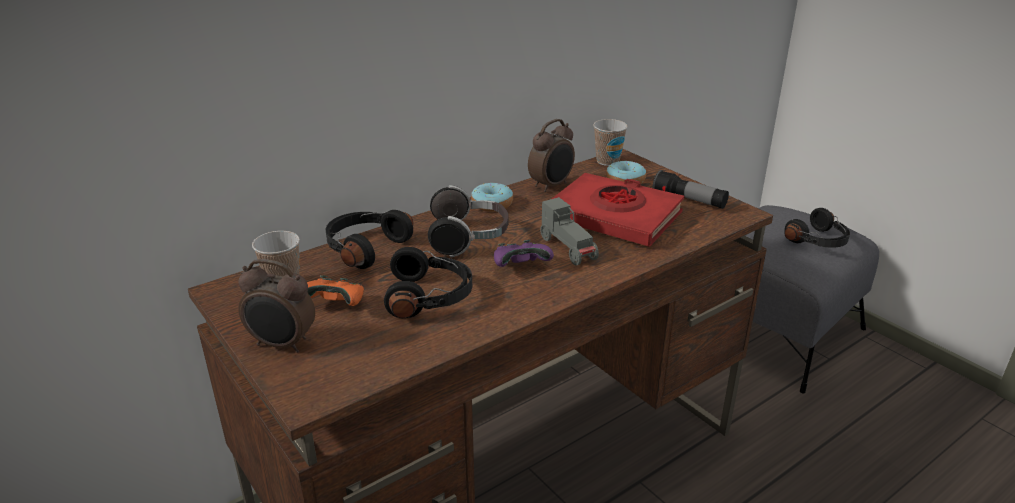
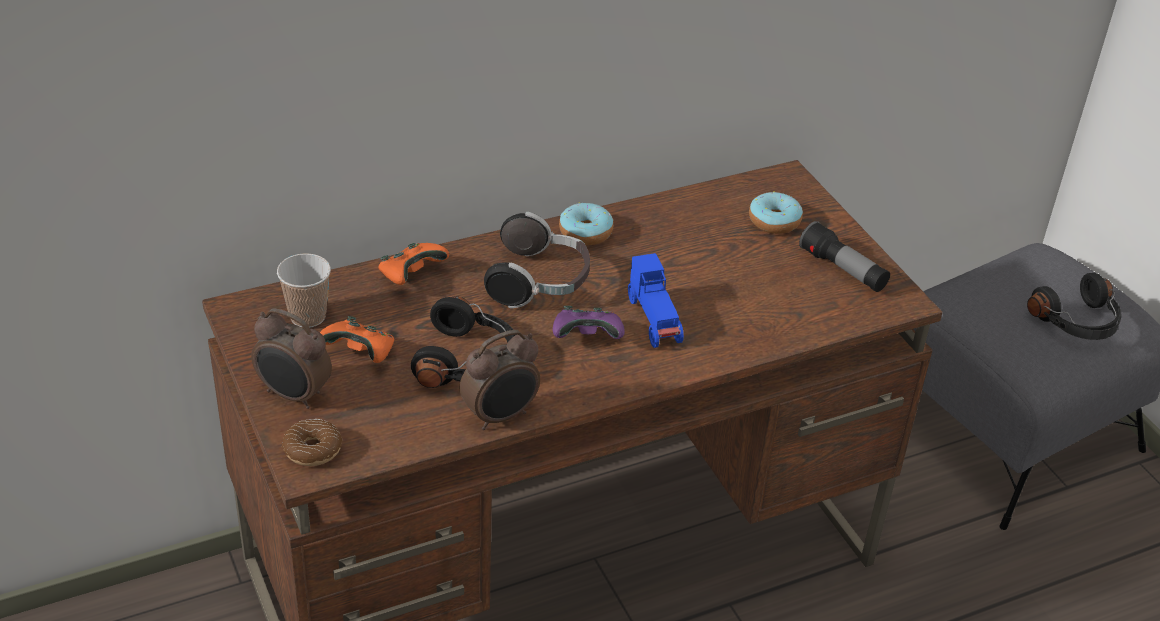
camera: 10 degrees right, 10 degrees up
black headphones [326,210,414,269] -> orange game controller [378,243,449,285]
alarm clock [528,119,575,192] -> alarm clock moved to [460,330,540,430]
grey toy car [540,197,599,266] -> blue toy car [628,253,684,348]
red book [552,173,684,247] -> none
cup [593,119,628,166] -> none
none -> donut [282,419,342,466]

